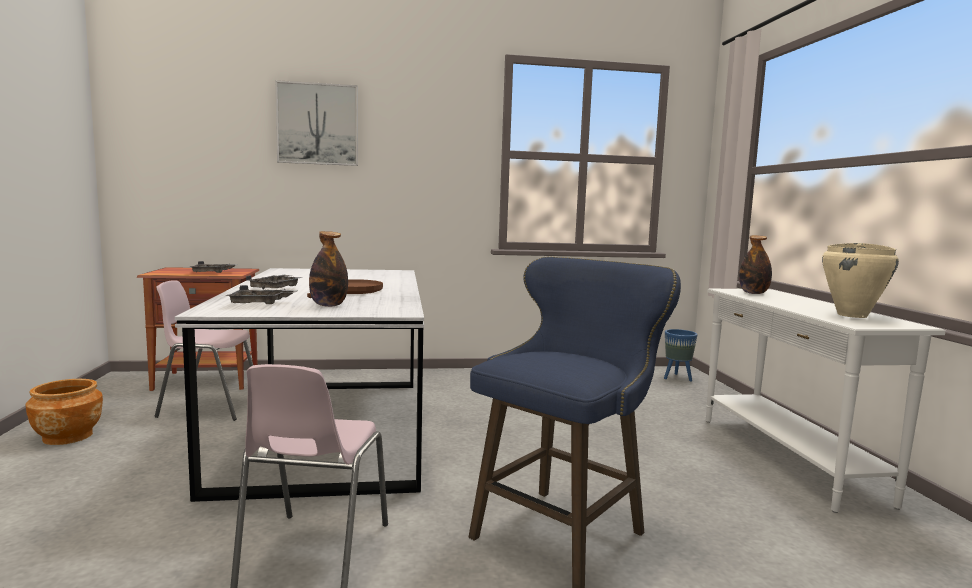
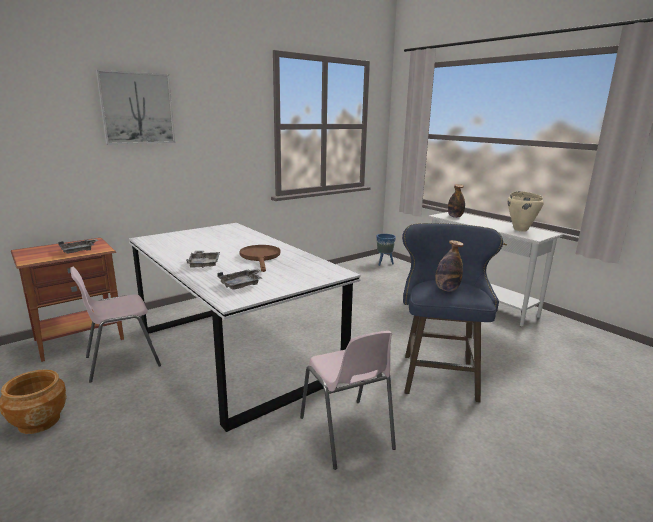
camera: 30 degrees left, 10 degrees up
bottle [309,231,348,307] -> bottle moved to [435,240,464,291]

